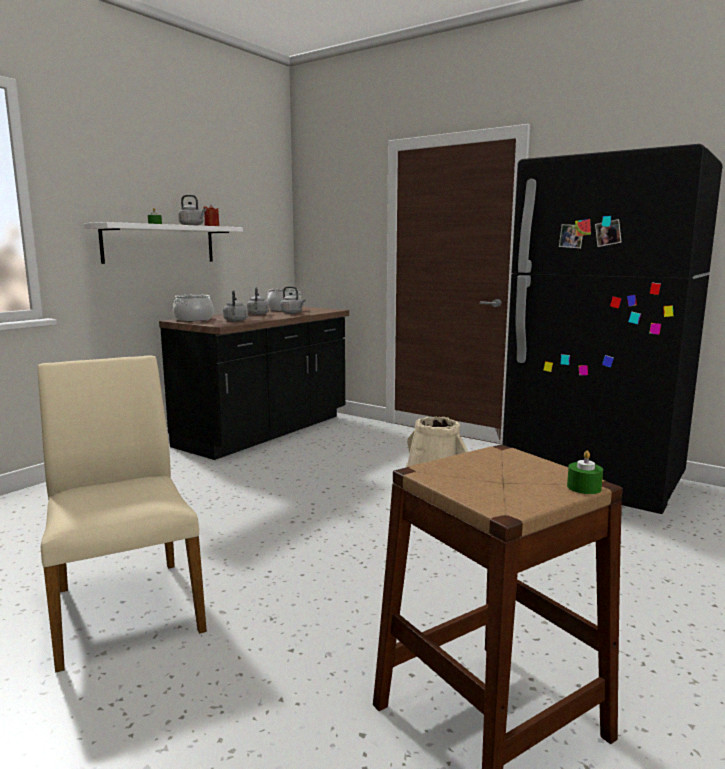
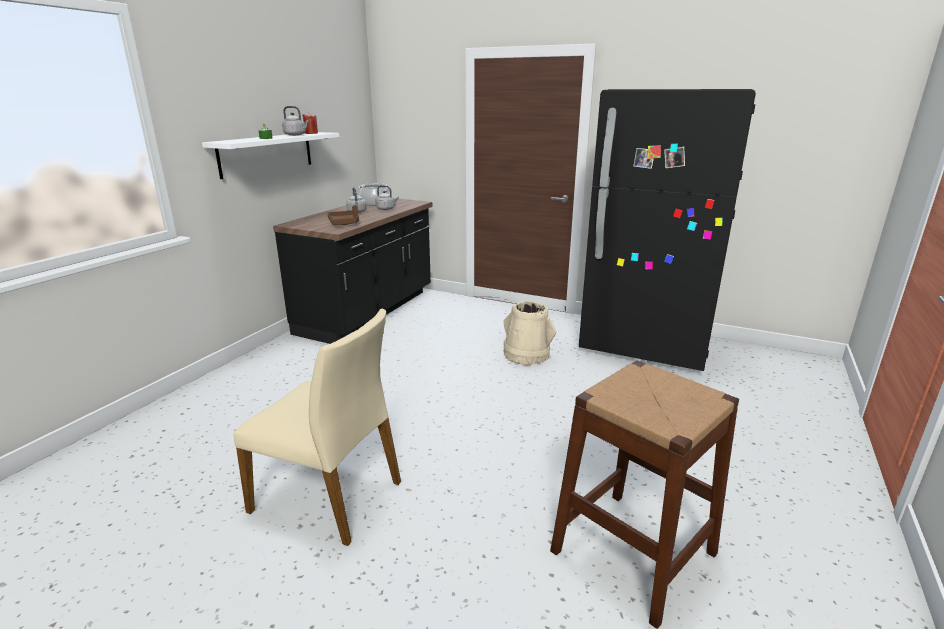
camera: 10 degrees left, 10 degrees up
beige chair [38,356,207,673] -> beige chair turned 150 degrees clockwise [234,309,401,546]
cooking pot [173,295,214,321] -> none
grey kettle [223,290,248,321] -> brown tray [328,205,359,225]
green candle [567,451,603,494] -> none

